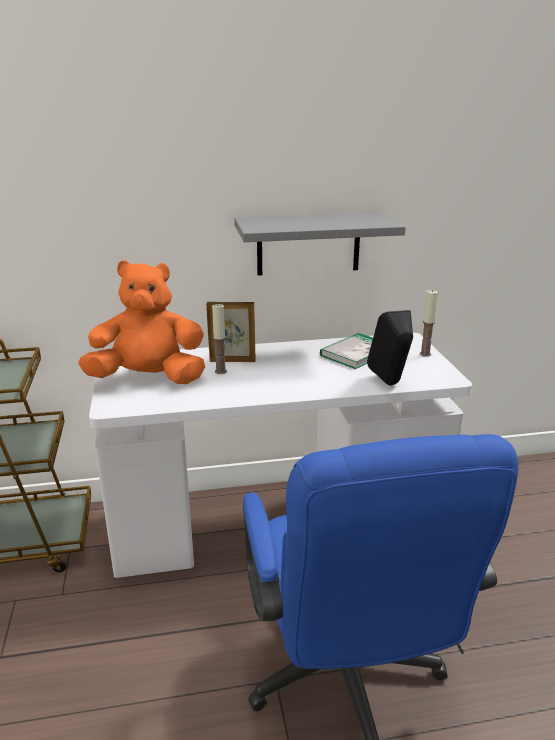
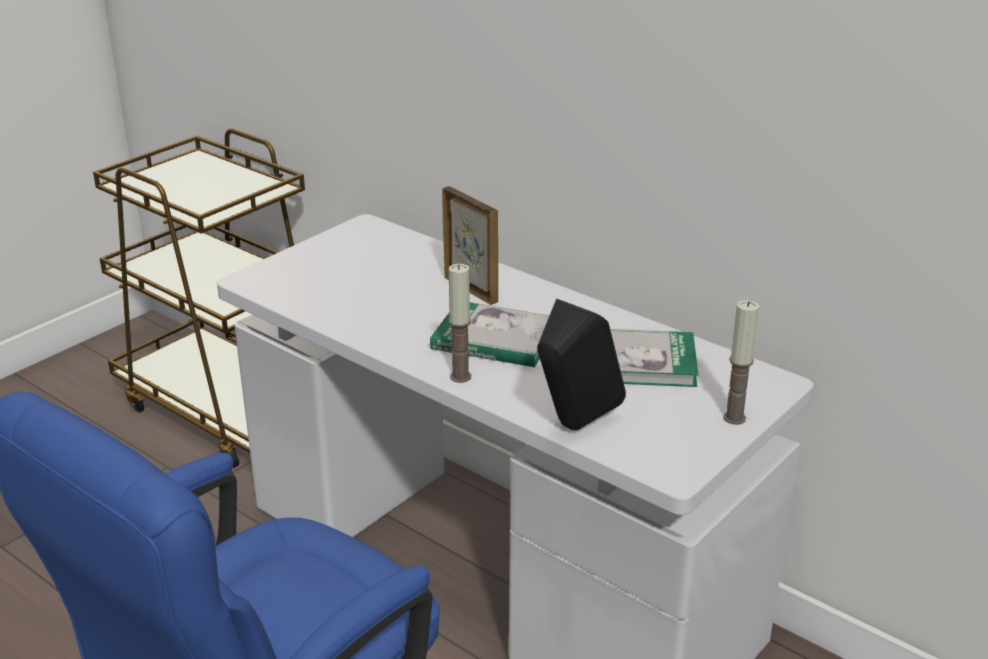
camera: 50 degrees right, 5 degrees up
orange plush toy [78,260,205,384] -> none
candle [212,304,227,374] -> candle moved to [448,264,471,383]
grey shelf [234,213,406,276] -> none
none -> book [430,303,550,367]

